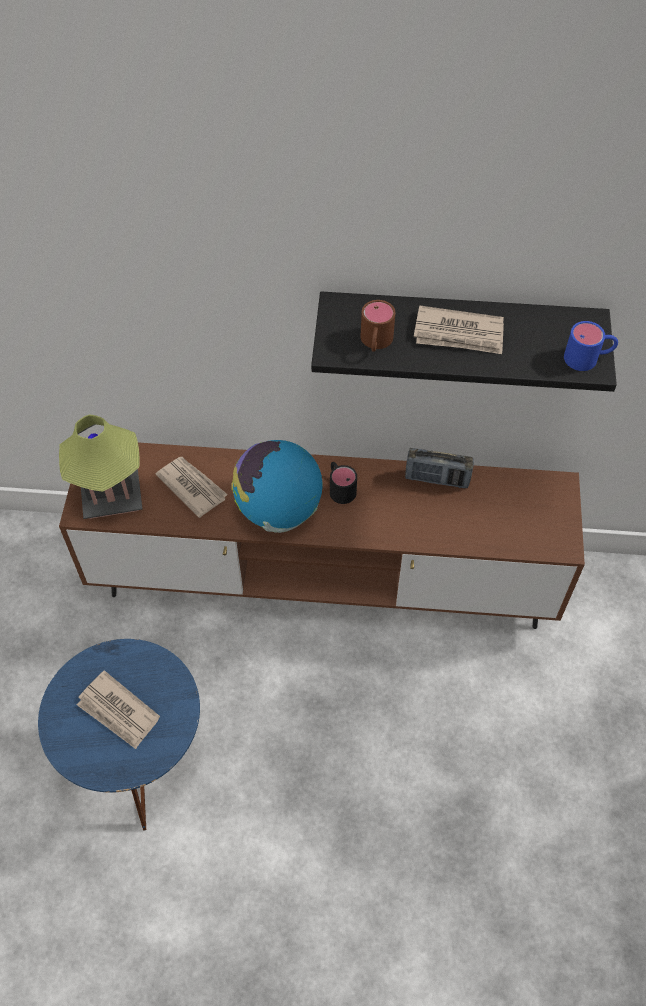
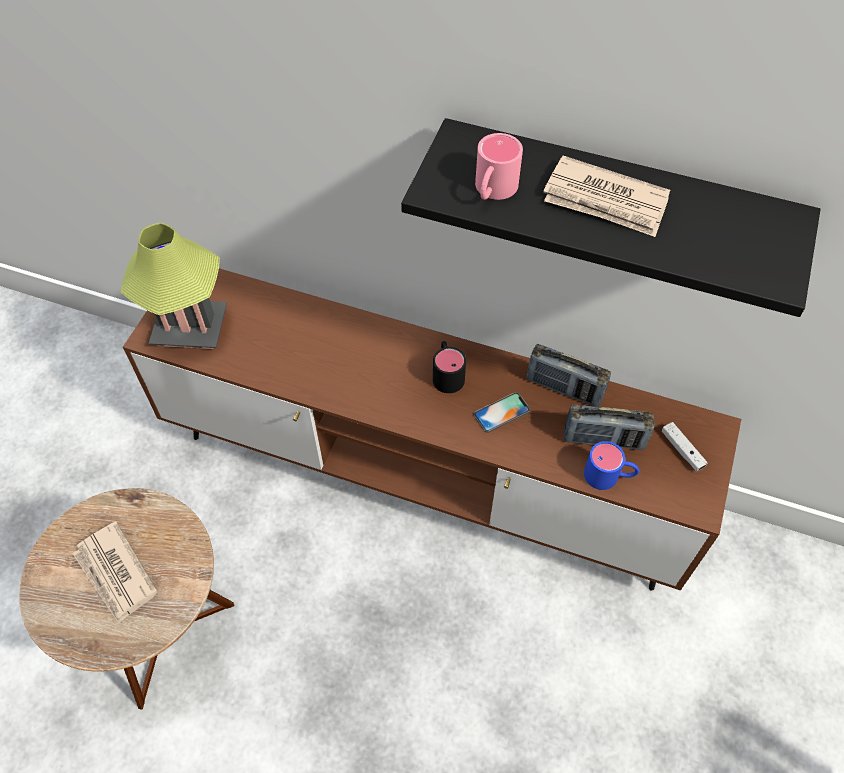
camera: 15 degrees right, 0 degrees up
blue side table [38,639,200,830] -> brown side table [19,488,234,710]
newspaper [156,457,228,518] -> none
globe [231,440,323,533] -> none
brown mug [361,300,395,352] -> pink mug [475,133,523,200]
blue mug [564,321,618,371] -> blue mug moved to [584,441,639,490]
none -> phone [474,392,530,433]
none -> radio [564,405,655,450]
none -> white game controller [662,422,708,471]

